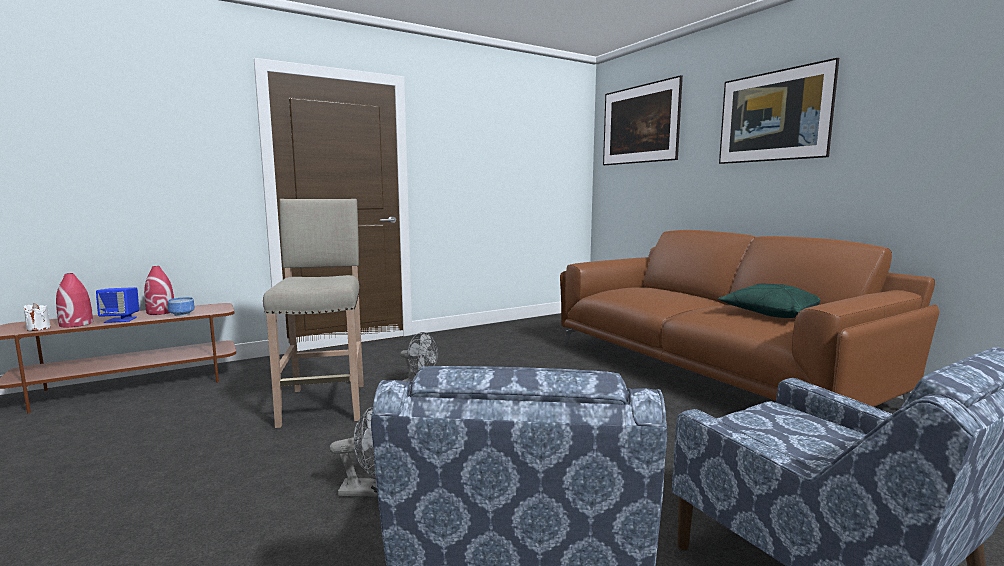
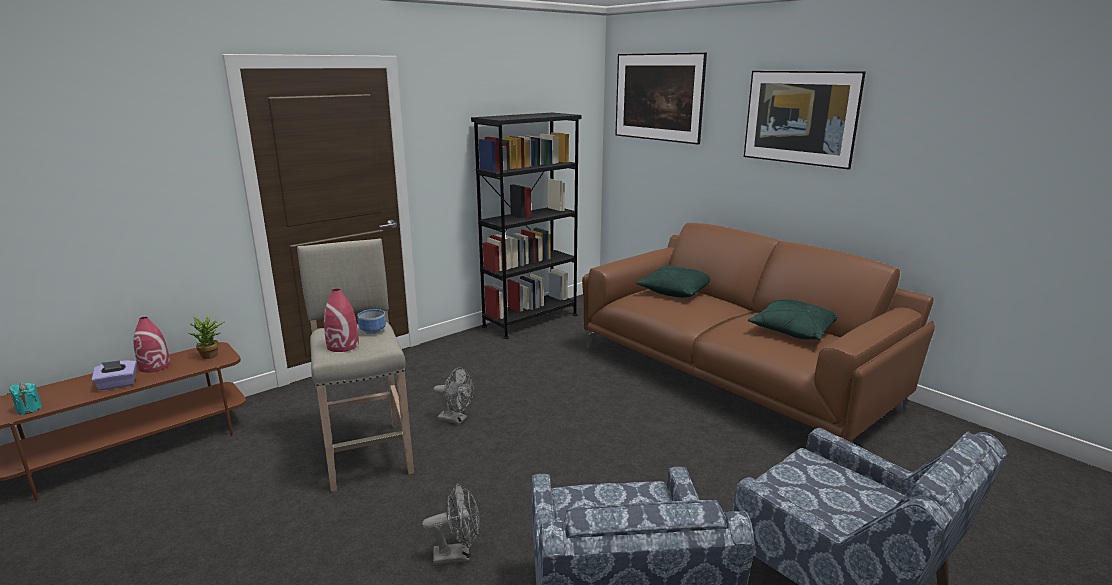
camera: 10 degrees left, 10 degrees up
white candle [23,303,51,331] -> turquoise candle [9,383,42,415]
red vase [56,273,93,327] -> red vase moved to [324,289,359,352]
blue speaker [96,287,139,323] -> purple tissue box [92,360,137,391]
bowl [167,297,195,316] -> bowl moved to [358,309,386,334]
none -> potted plant [188,314,225,359]
none -> black bookcase [471,113,582,339]
none -> green pillow [636,265,710,298]

